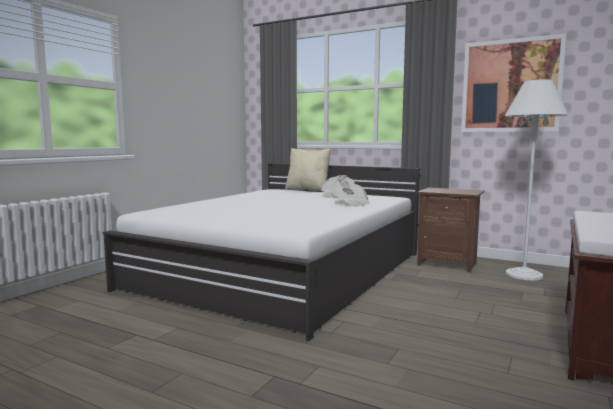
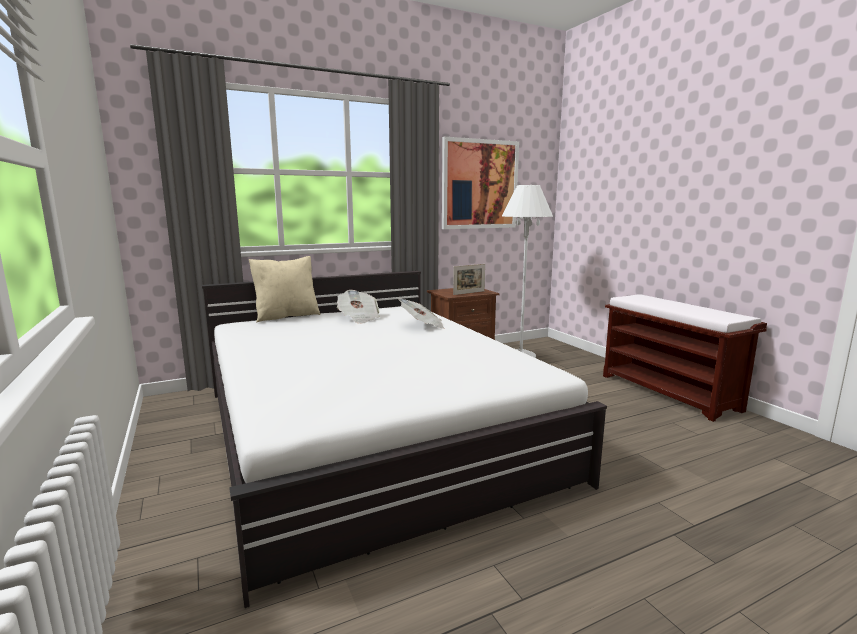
camera: 55 degrees left, 5 degrees up
none -> picture frame [453,264,485,295]

